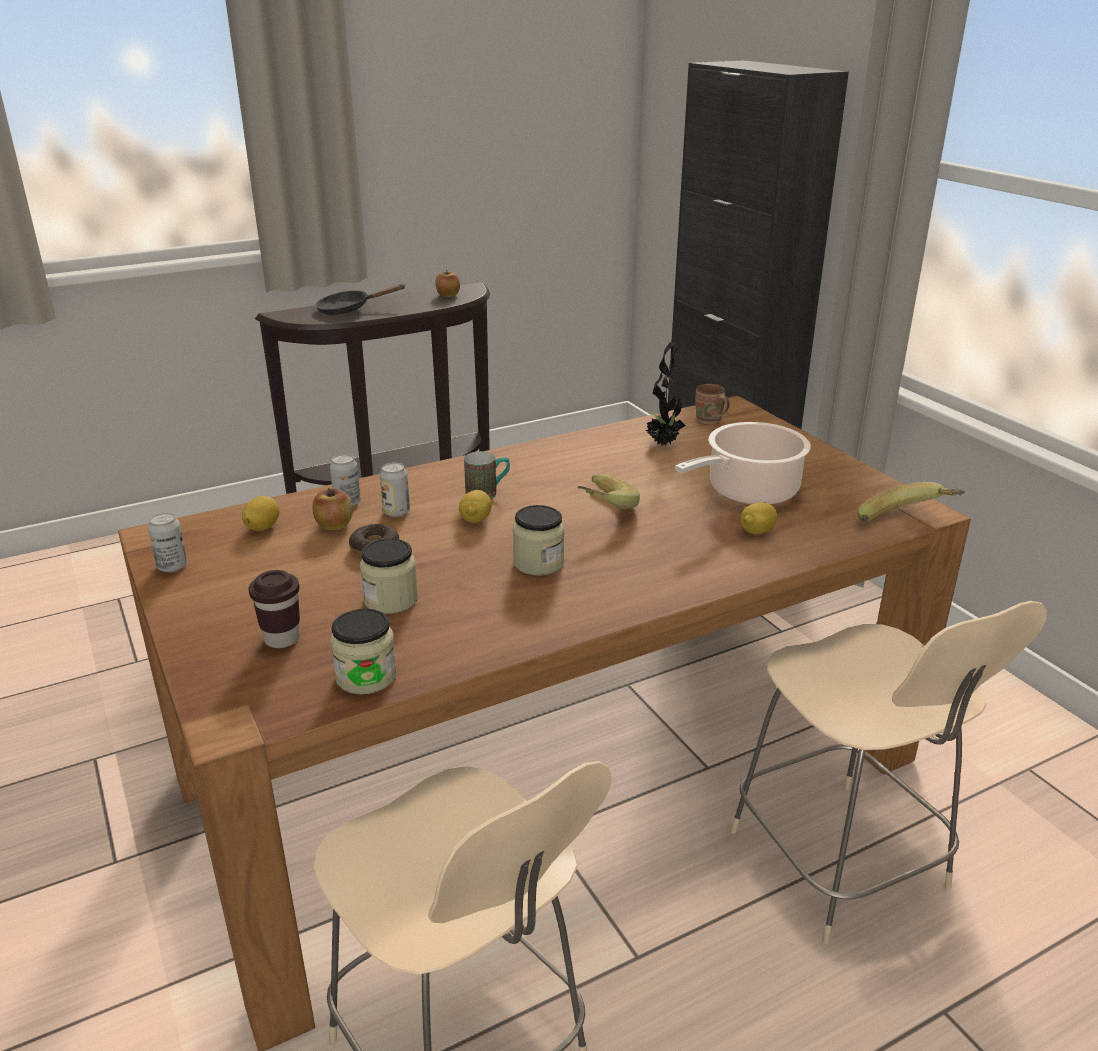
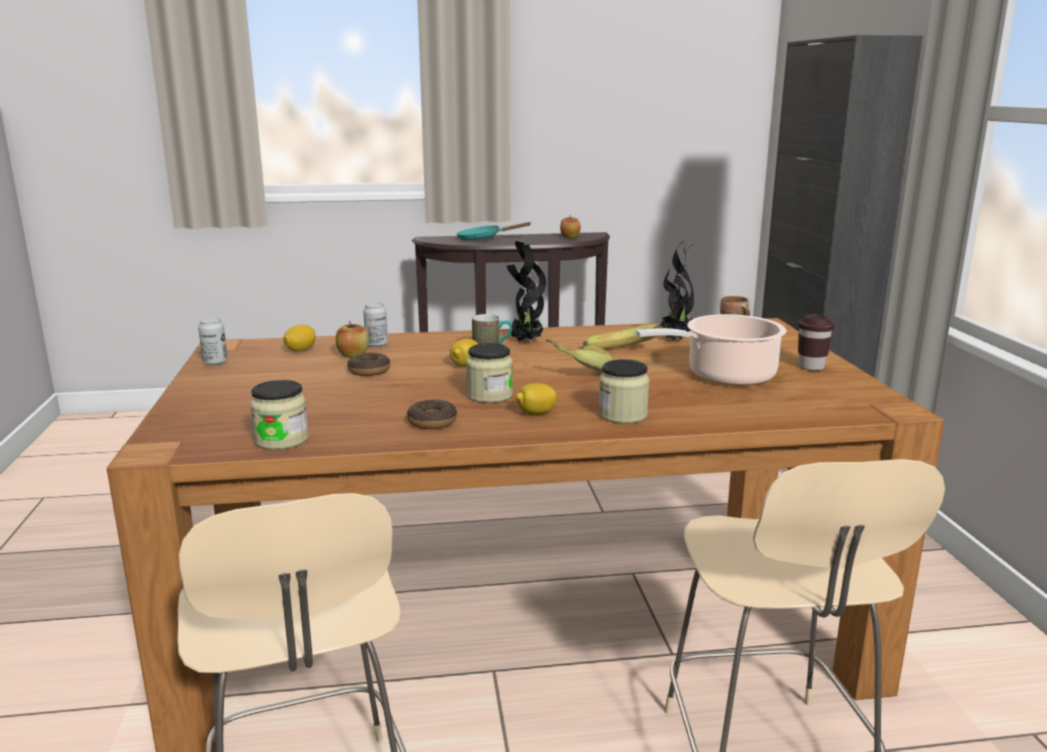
camera: 20 degrees right, 10 degrees down
brown cup [248,570,300,648] -> brown cup moved to [798,314,835,371]
black frying pan [315,284,406,315] -> turquoise frying pan [457,222,530,240]
jar [360,538,418,614] -> jar moved to [598,359,649,424]
can [380,463,410,517] -> none
lemon [740,502,777,535] -> lemon moved to [516,383,557,415]
banana [857,482,965,522] -> banana moved to [583,324,661,349]
none -> donut [407,399,457,429]
none -> potted plant [506,241,546,342]

